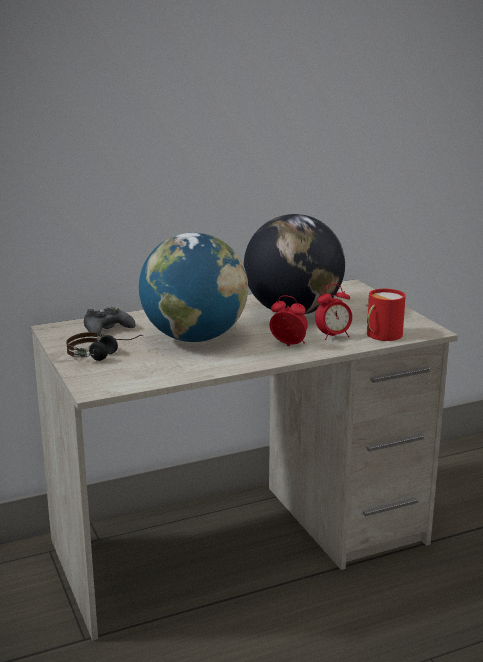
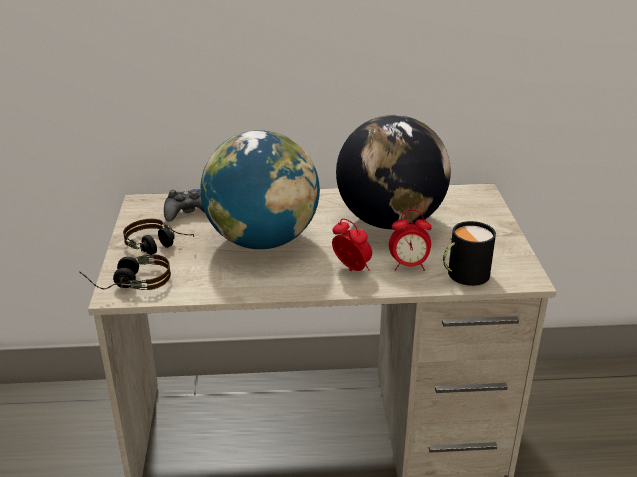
camera: 20 degrees right, 10 degrees up
red mug [366,289,406,341] -> black mug [443,221,496,286]
none -> headphones [79,254,171,290]

